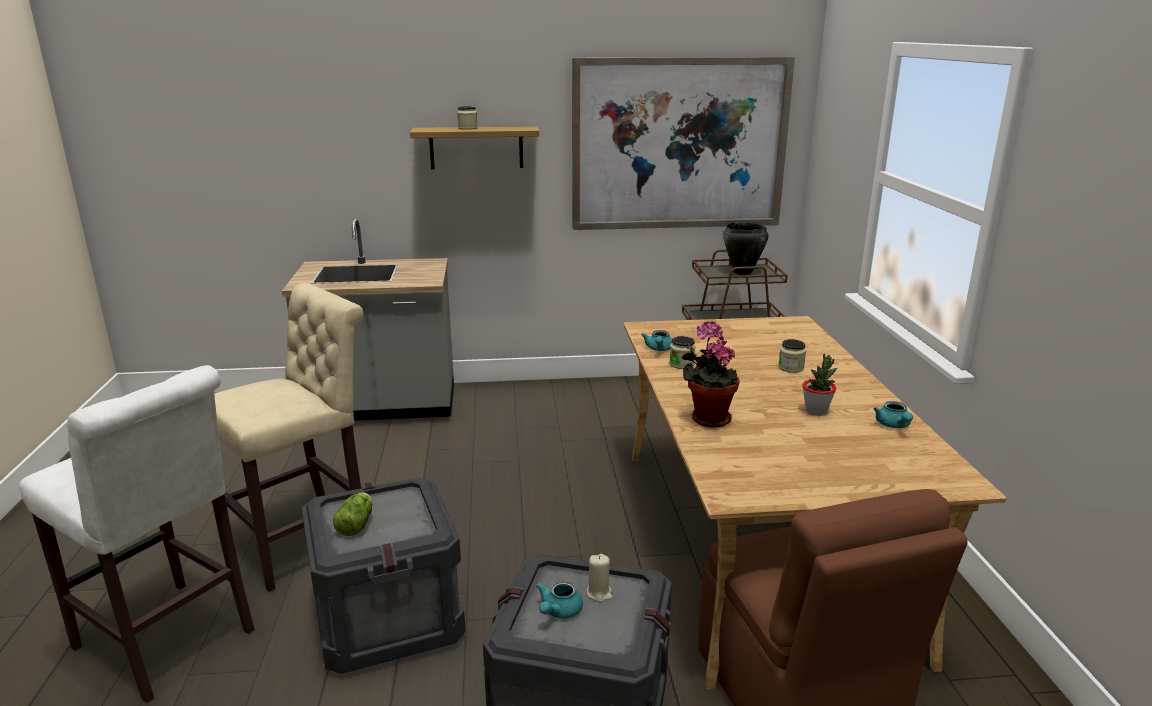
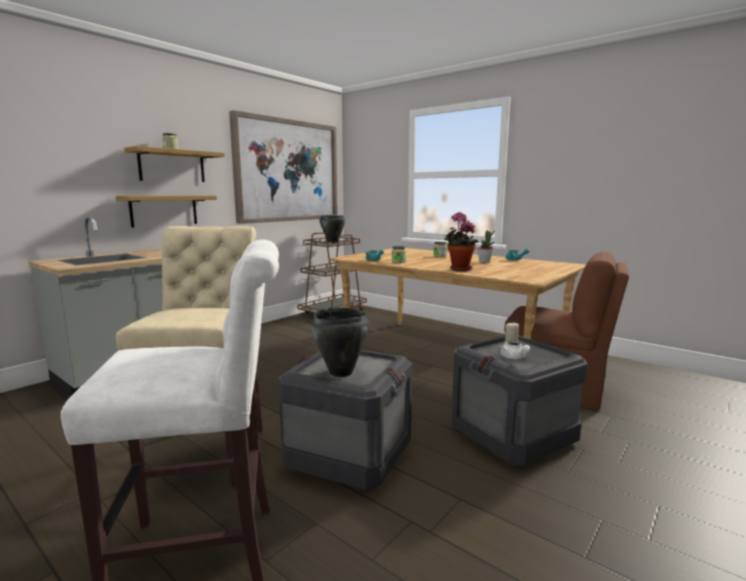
camera: 45 degrees left, 10 degrees down
lettuce [333,492,372,536] -> black cooking pot [311,307,370,377]
turquoise teapot [536,581,583,618] -> white teapot [500,340,530,359]
none -> shelf [115,196,217,227]

